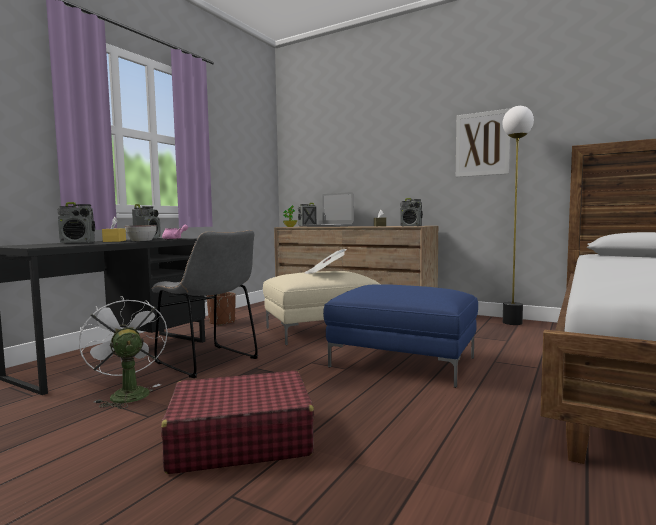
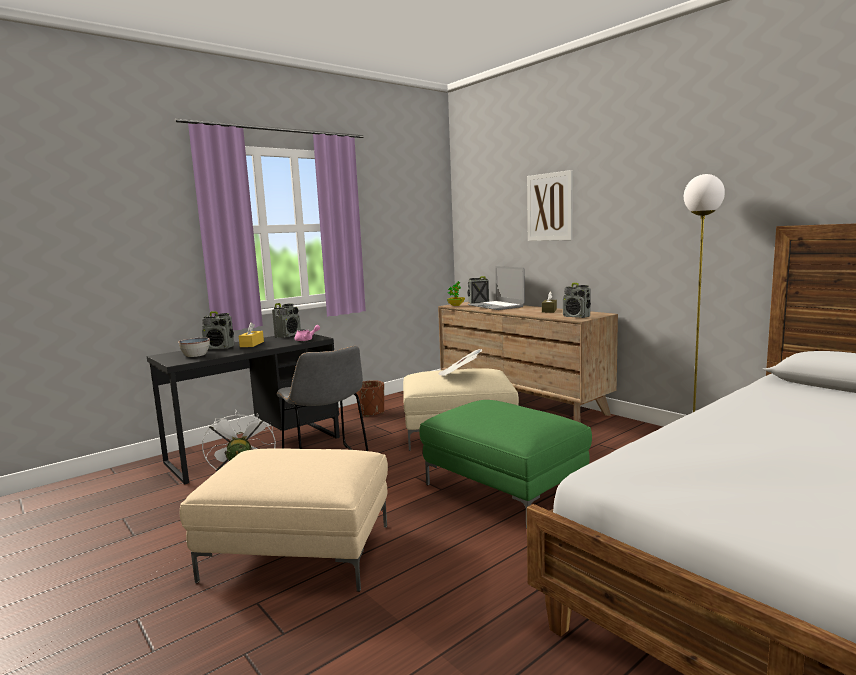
camera: 20 degrees right, 5 degrees up
bowl [125,225,157,241] -> bowl moved to [178,338,210,357]
red suitcase [161,370,314,474] -> beige ottoman [180,448,388,592]
blue ottoman [323,285,478,388] -> green ottoman [419,400,592,529]
picture [456,108,510,177] -> picture moved to [527,170,573,241]

